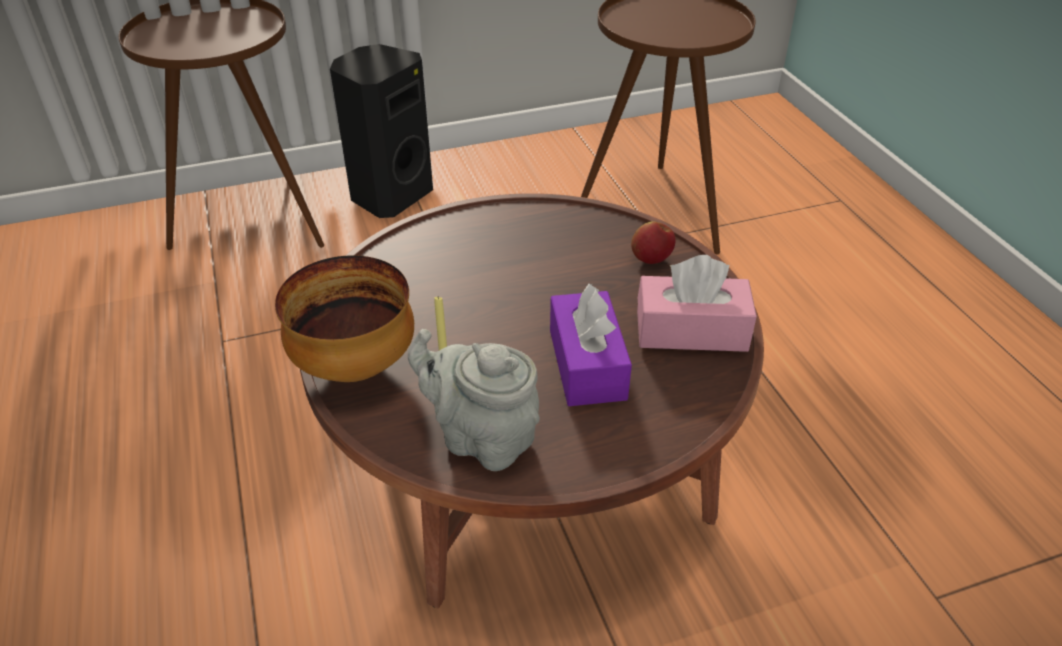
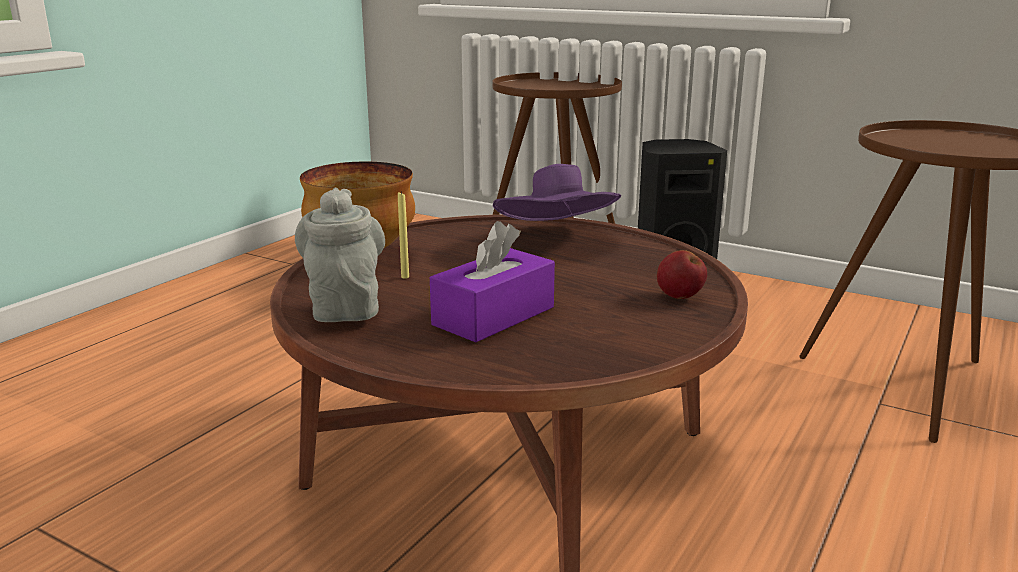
camera: 50 degrees right, 20 degrees down
pink tissue box [637,255,757,352] -> none
none -> purple hat [493,164,621,221]

